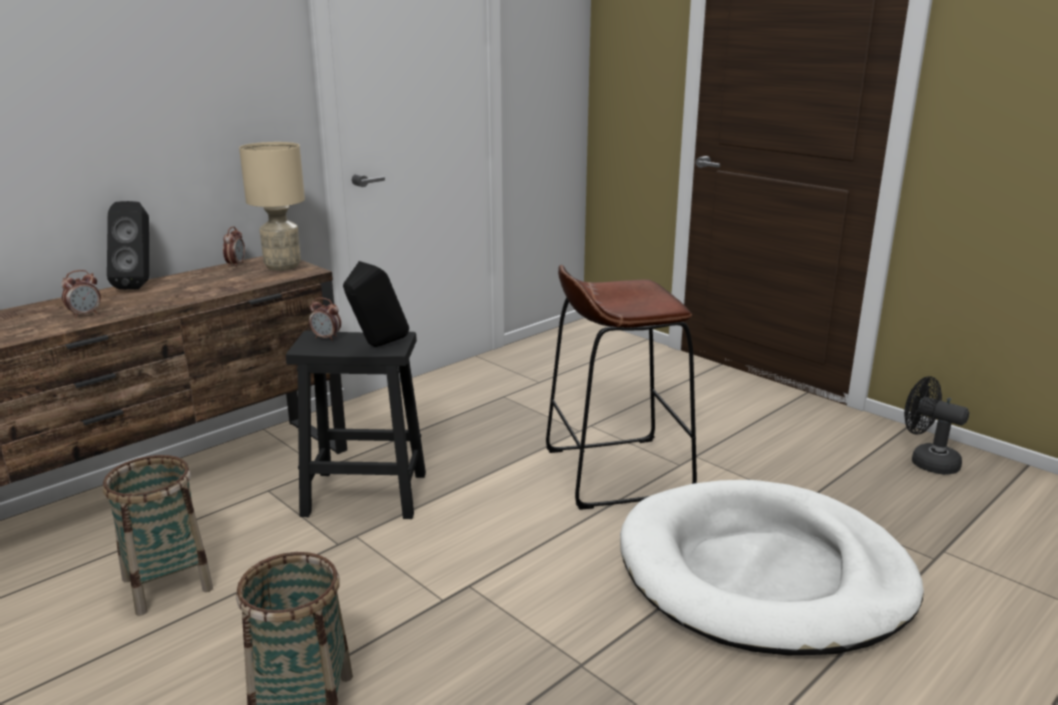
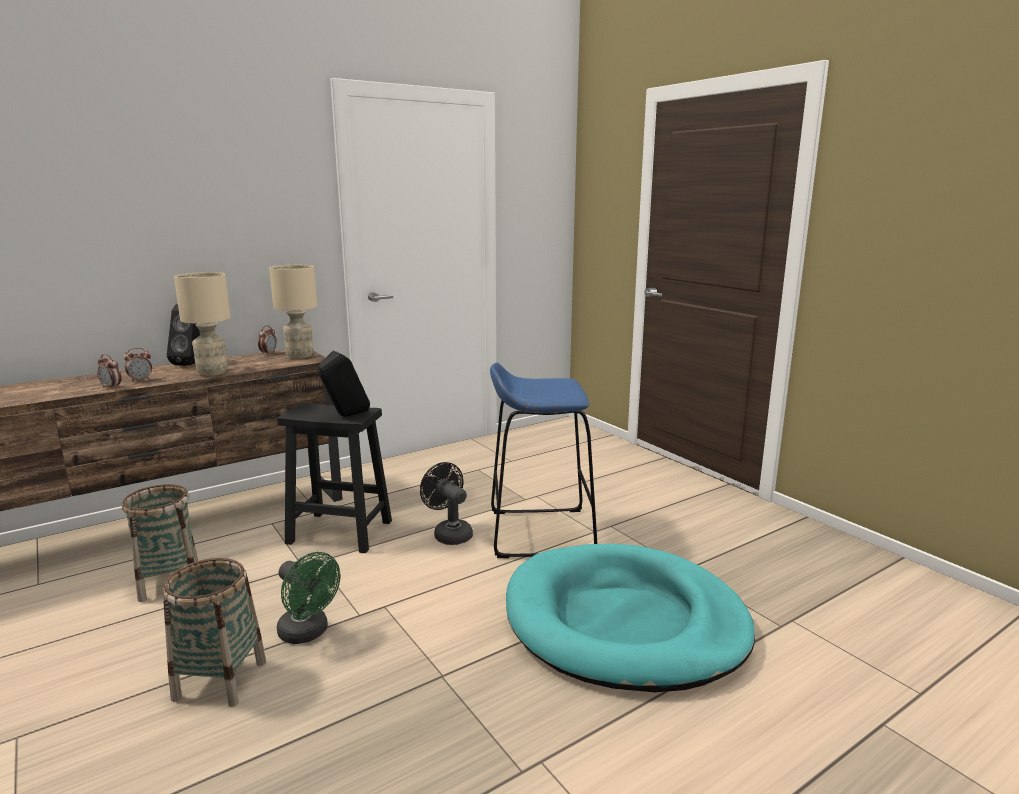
camera: 10 degrees right, 5 degrees down
alarm clock [309,297,341,341] -> alarm clock moved to [97,354,122,390]
brown stool [546,265,697,510] -> blue stool [490,362,597,558]
white dog bed [620,480,924,655] -> turquoise dog bed [506,544,755,692]
black fan [904,376,969,475] -> black fan moved to [420,462,473,545]
none -> beige table lamp [174,272,231,376]
none -> green fan [277,552,340,644]

